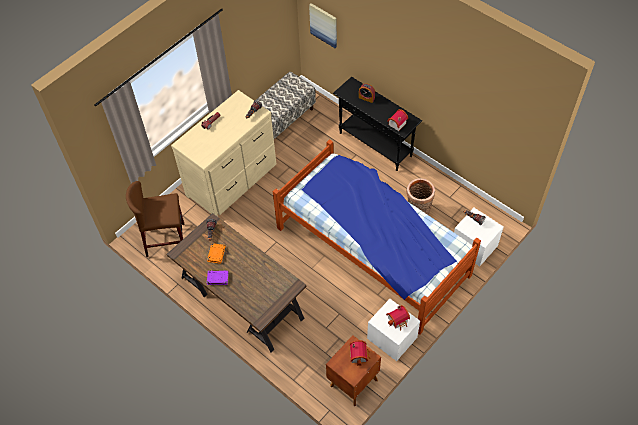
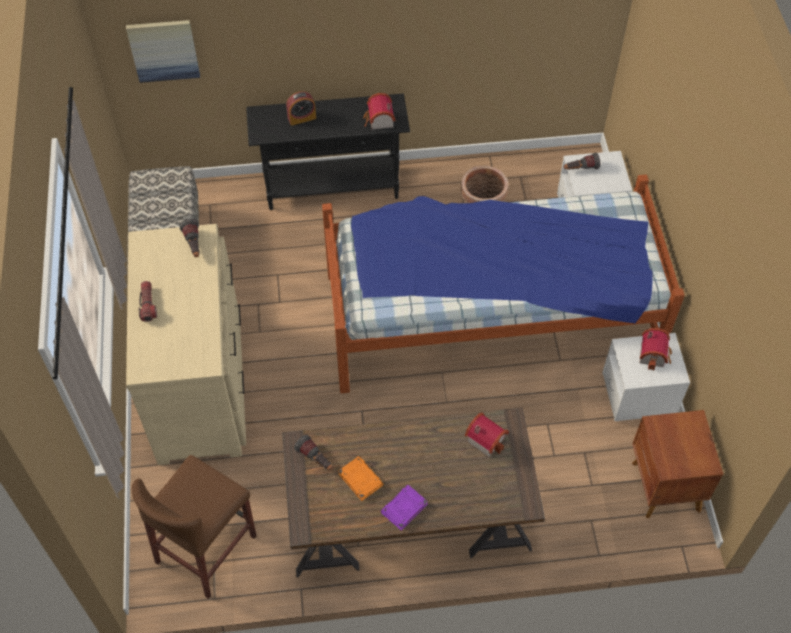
camera: 50 degrees left, 0 degrees up
toy house [349,340,371,366] -> toy house moved to [465,413,509,457]

